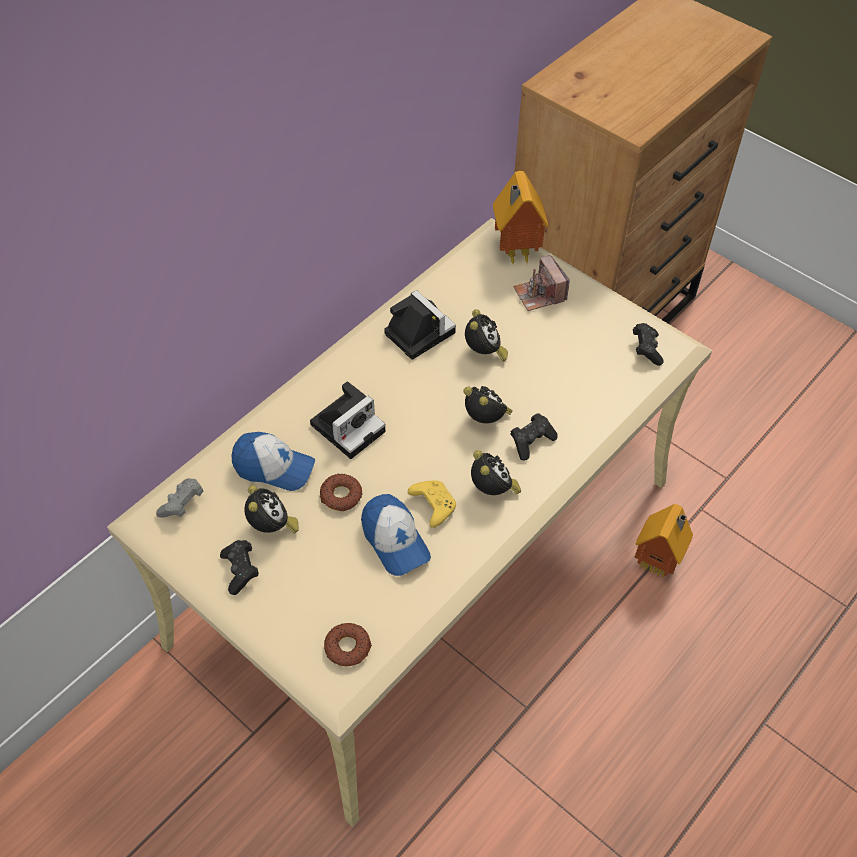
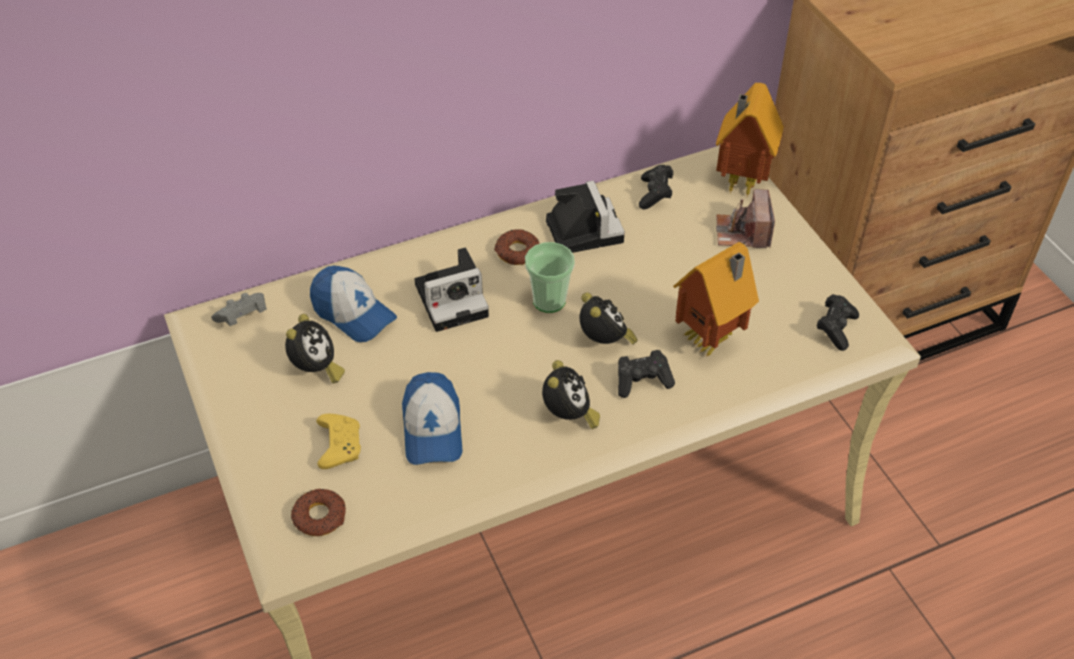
camera: 25 degrees right, 5 degrees down
black game controller [220,540,259,595] -> black game controller moved to [639,165,673,210]
donut [320,474,362,511] -> donut moved to [494,229,540,265]
yellow game controller [408,480,456,528] -> yellow game controller moved to [316,414,361,469]
alarm clock [465,309,508,362] -> none
toy house [635,504,693,577] -> toy house moved to [673,242,759,357]
none -> cup [525,242,575,313]

